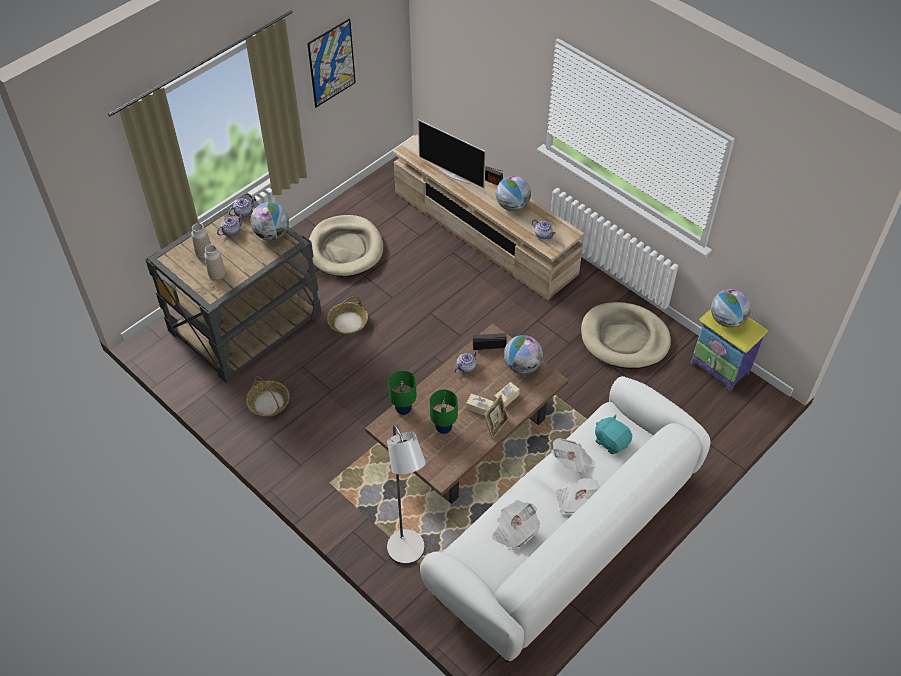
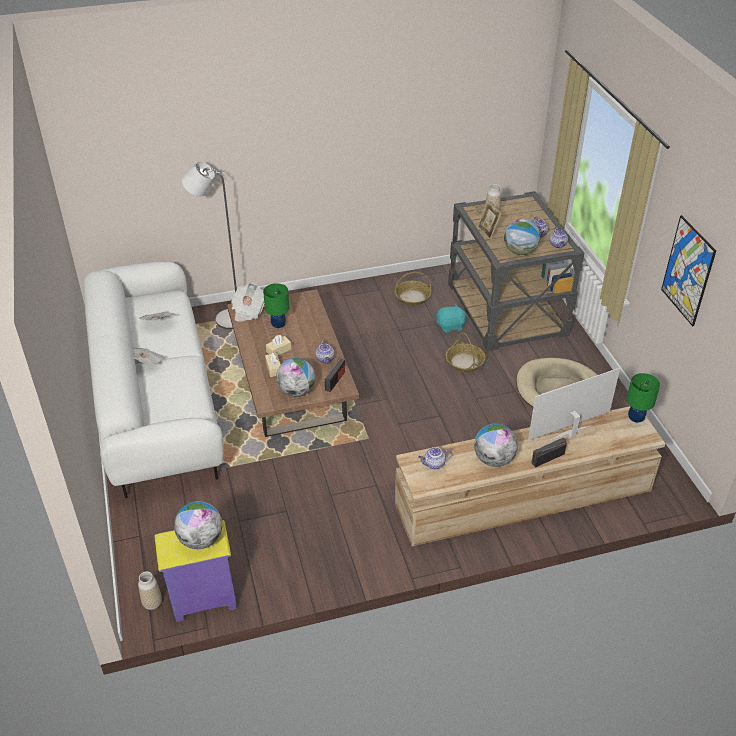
camera: 120 degrees right, 10 degrees down
vase [191,223,211,259] -> vase moved to [138,571,162,610]
green table lamp [388,371,417,415] -> green table lamp moved to [626,373,660,423]
picture frame [484,395,509,439] -> picture frame moved to [477,201,502,240]
newspaper [551,438,595,473] -> newspaper moved to [231,283,264,322]
beige dog bed [581,302,671,369] -> none
turquoise plush toy [595,414,632,454] -> turquoise plush toy moved to [436,305,468,333]

